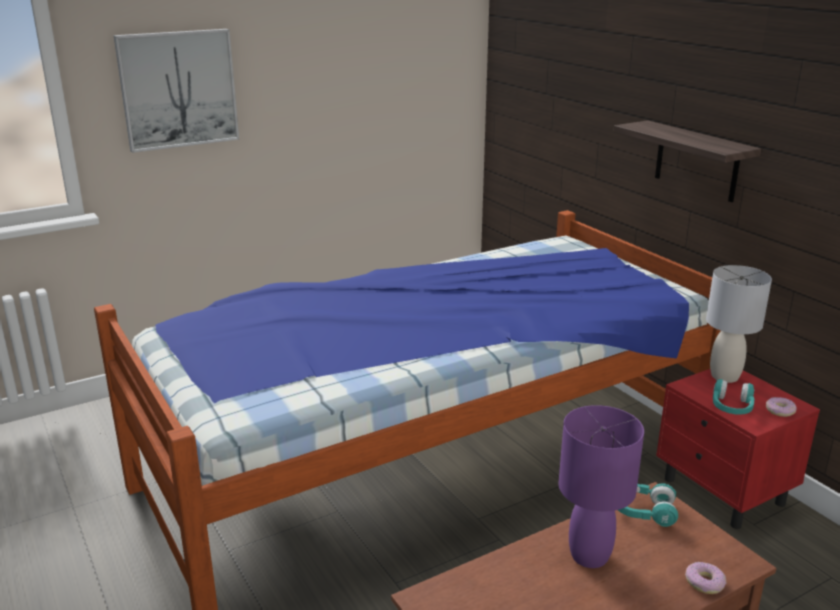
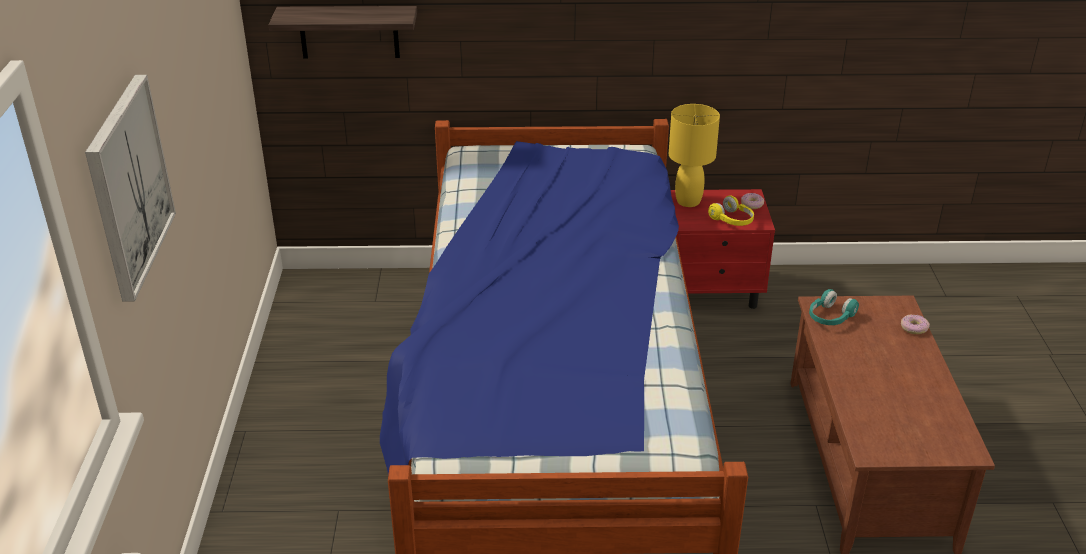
camera: 60 degrees left, 10 degrees up
purple table lamp [558,405,644,568] -> none
shelf [613,120,761,202] -> shelf moved to [268,6,417,59]
grey table lamp [706,265,772,383] -> yellow table lamp [669,104,720,207]
turquoise headphones [713,379,754,415] -> yellow headphones [708,195,754,226]

